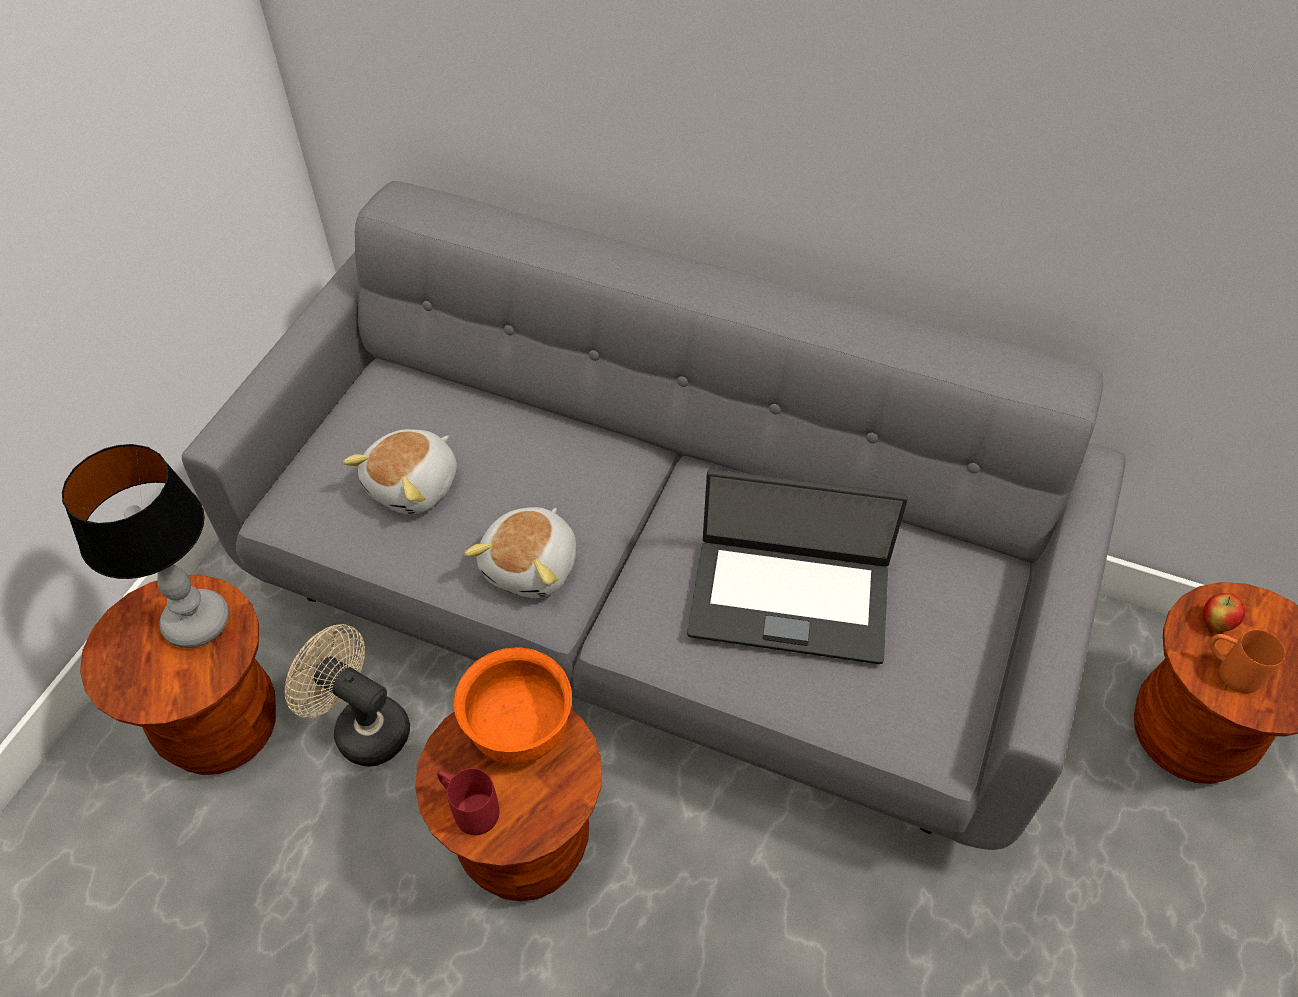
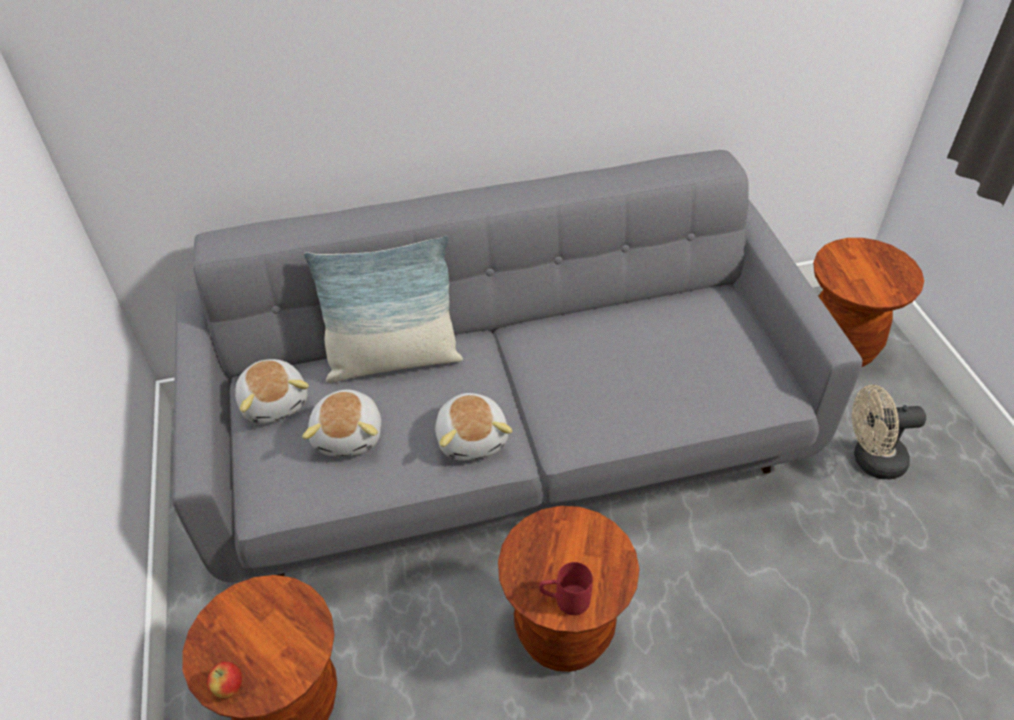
camera: 35 degrees left, 5 degrees down
table lamp [62,444,229,648] -> none
beige fan [285,624,410,767] -> beige fan moved to [852,385,926,479]
orange bowl [454,648,572,764] -> none
laptop [687,469,908,664] -> none
apple [1203,593,1246,632] -> apple moved to [207,662,242,698]
orange mug [1209,630,1285,693] -> none
none -> plush toy [235,359,309,424]
none -> pillow [304,236,463,383]

